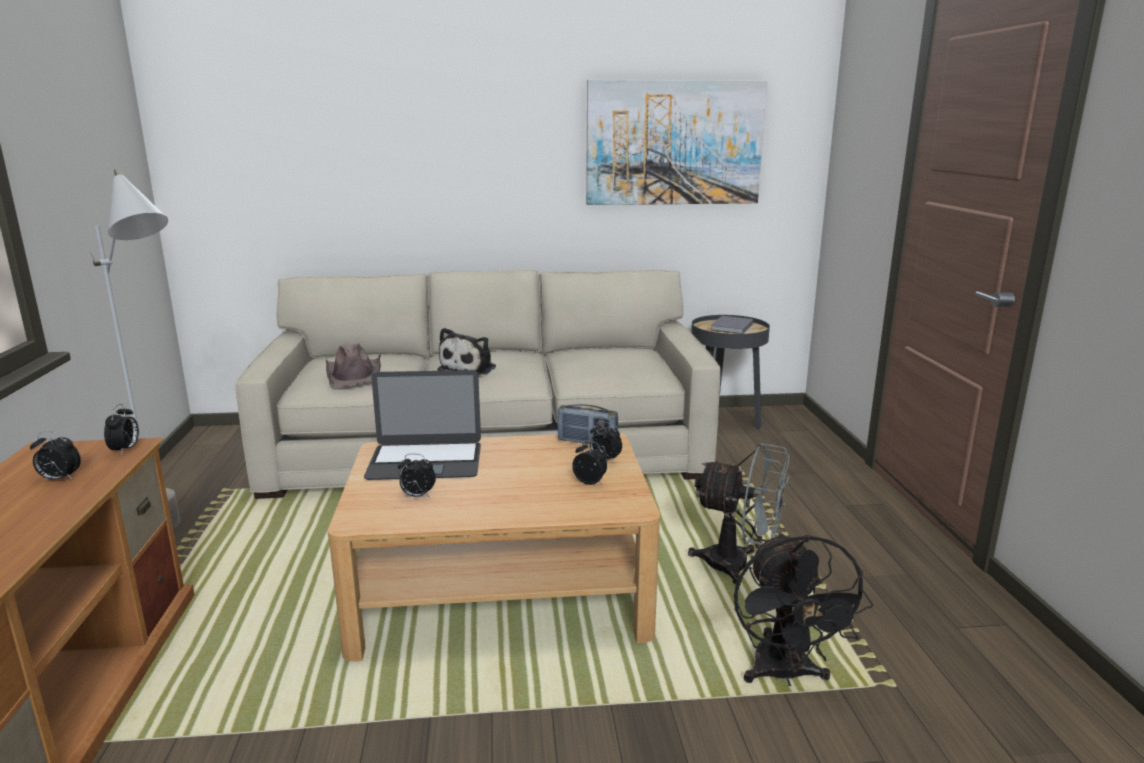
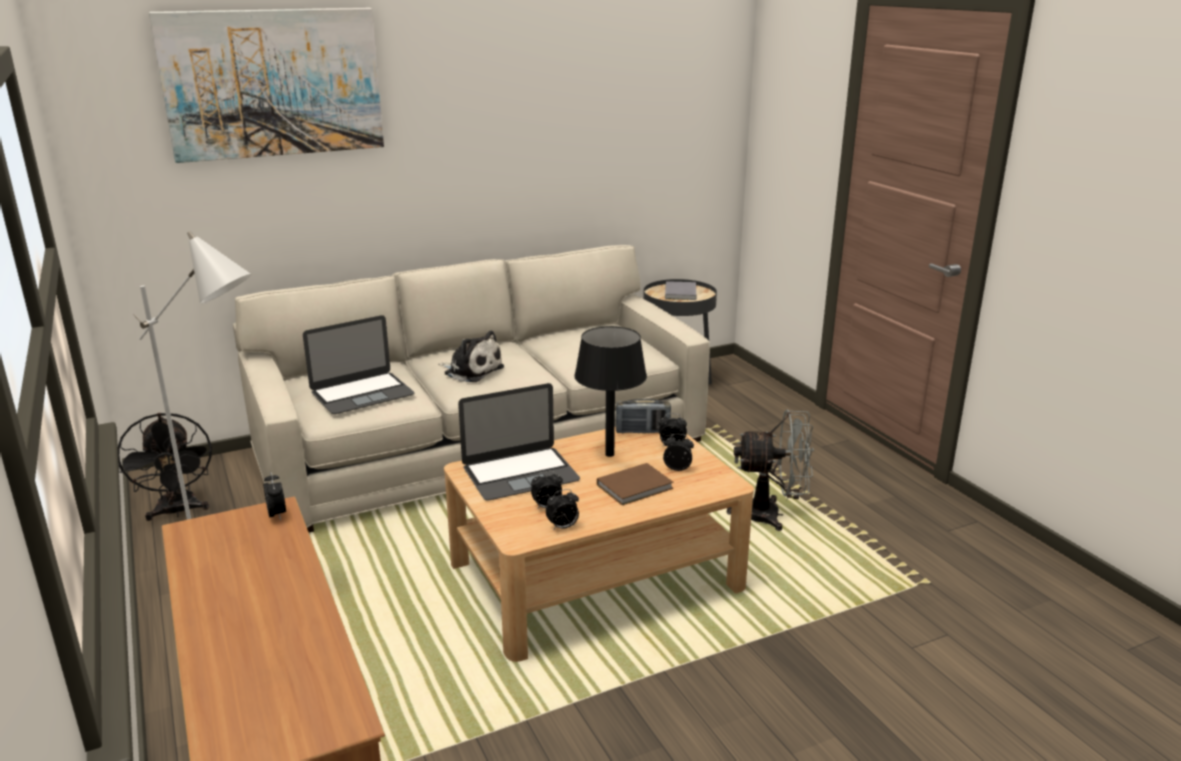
camera: 20 degrees left, 5 degrees up
alarm clock [30,431,81,480] -> alarm clock moved to [546,489,579,530]
brown hat [326,344,381,387] -> laptop [303,315,415,414]
plush toy [437,328,496,375] -> plush toy turned 60 degrees counterclockwise [438,331,504,382]
picture [586,79,767,205] -> picture moved to [149,8,384,163]
black fan [734,533,873,686] -> black fan moved to [118,413,212,521]
none -> black table lamp [574,326,647,457]
none -> brown book [597,463,673,505]

